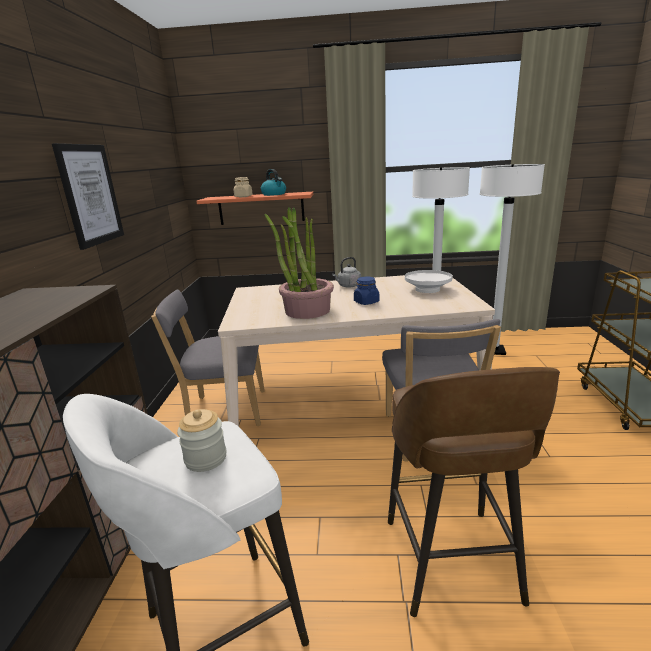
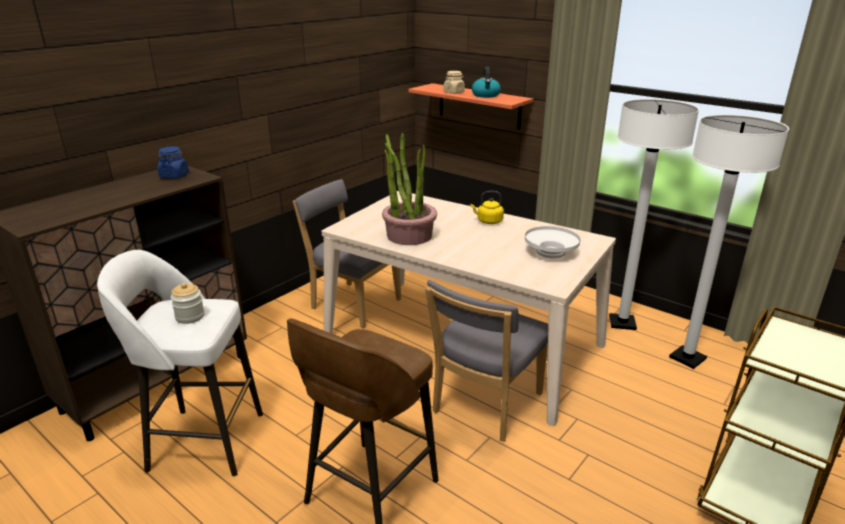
camera: 35 degrees right, 5 degrees up
picture [52,143,124,250] -> none
grey kettle [332,257,361,288] -> yellow kettle [470,191,504,224]
blue jar [354,276,379,305] -> blue jar moved to [157,146,189,178]

